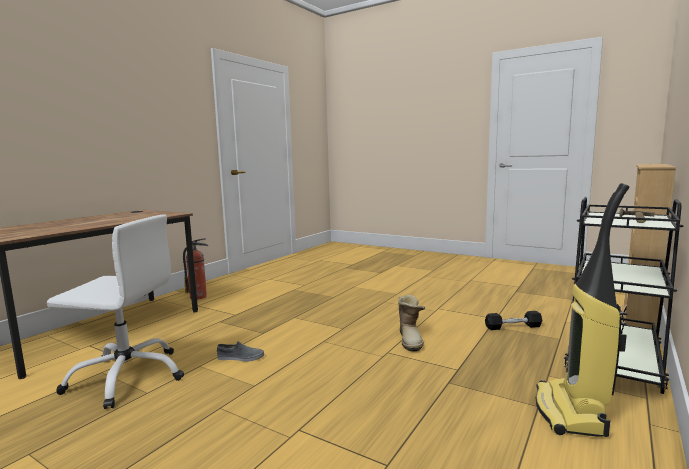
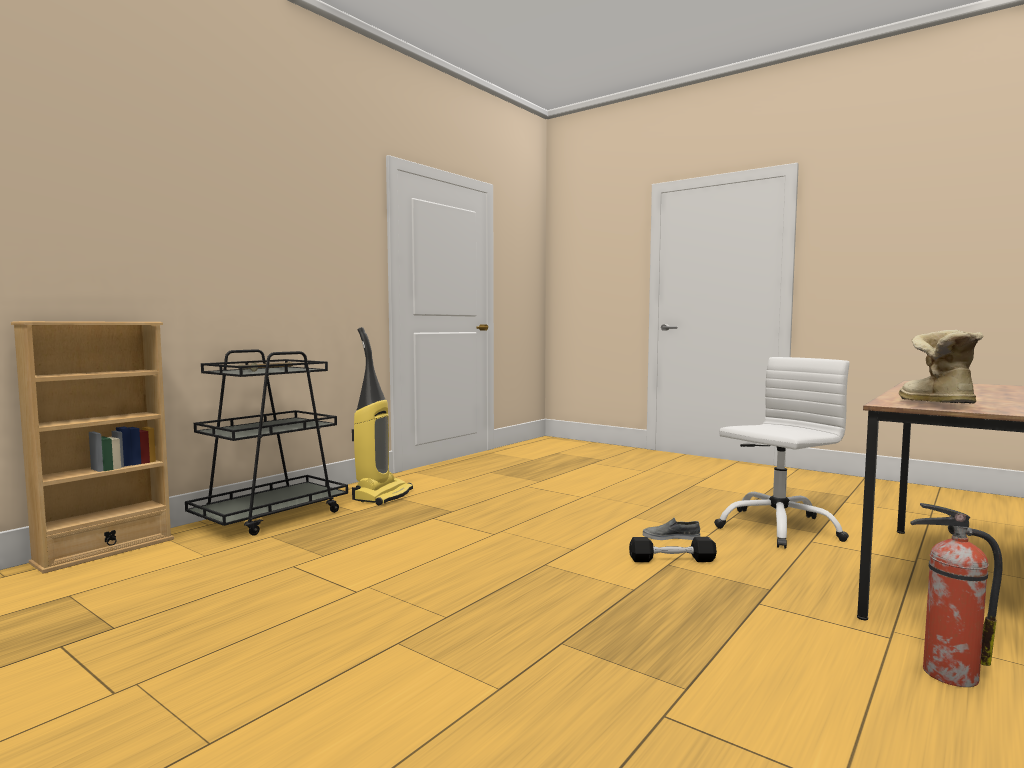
camera: 175 degrees left, 5 degrees down
white office chair [47,214,184,409] -> white office chair turned 135 degrees clockwise [714,357,850,548]
boot [398,295,425,352] -> boot moved to [899,330,983,404]
black dumbbell [485,311,542,330] -> black dumbbell moved to [629,537,717,562]

